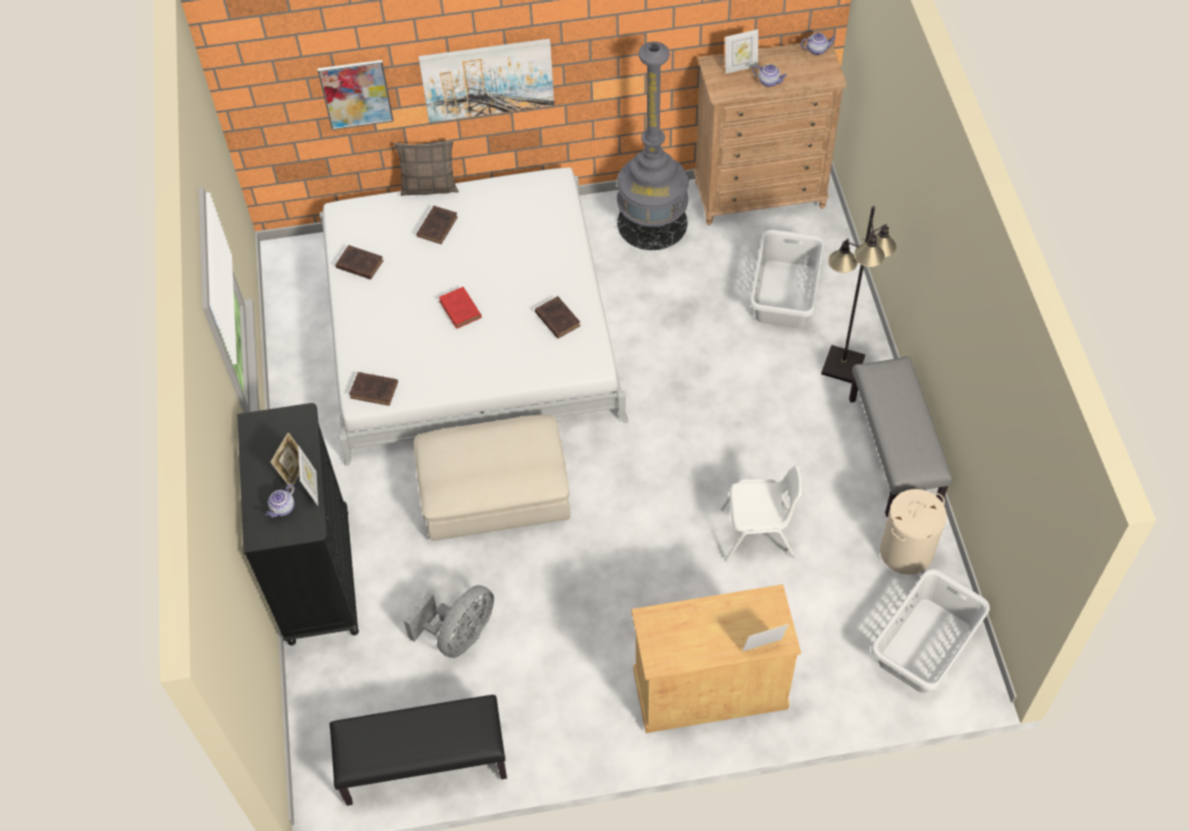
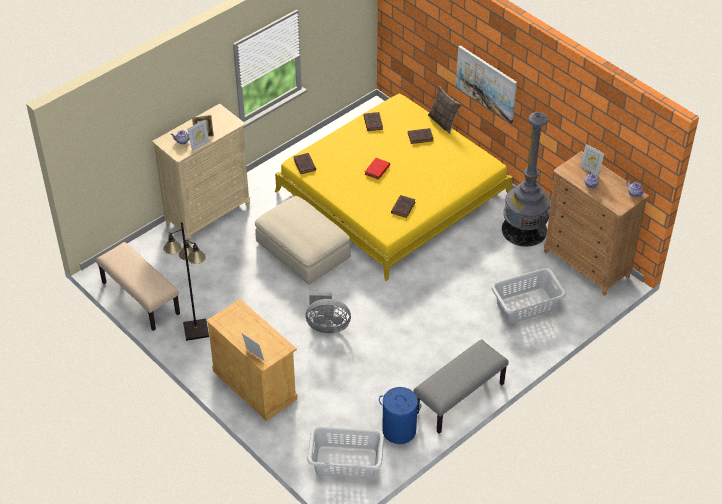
camera: 55 degrees right, 10 degrees down
black dresser [237,403,359,645] -> beige dresser [152,104,250,241]
picture [317,60,394,130] -> none
white bed [320,168,628,466] -> yellow bed [275,94,513,281]
black bench [329,695,507,806] -> beige bench [96,242,180,331]
grey fan [403,585,494,658] -> grey fan moved to [306,292,351,333]
white chair [721,465,802,561] -> none
black floor lamp [821,206,896,383] -> black floor lamp moved to [163,221,209,341]
beige laundry basket [880,489,947,575] -> blue laundry basket [379,387,421,444]

